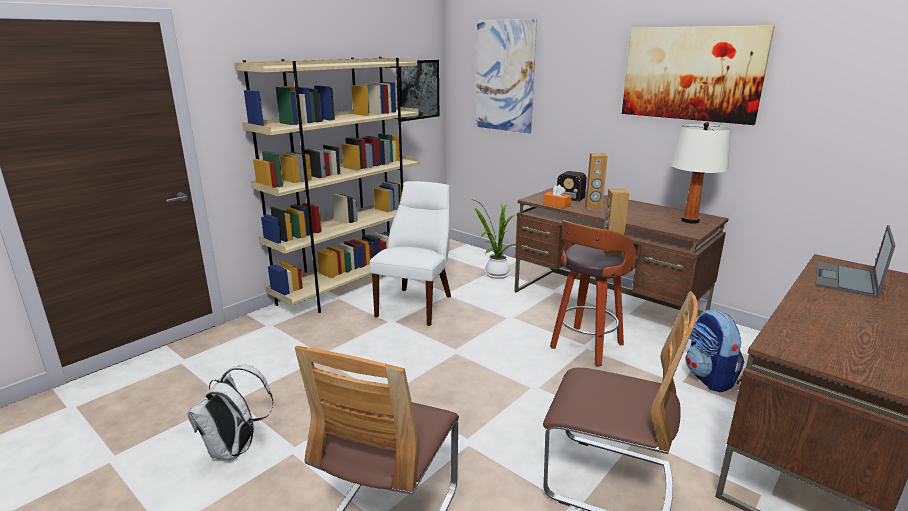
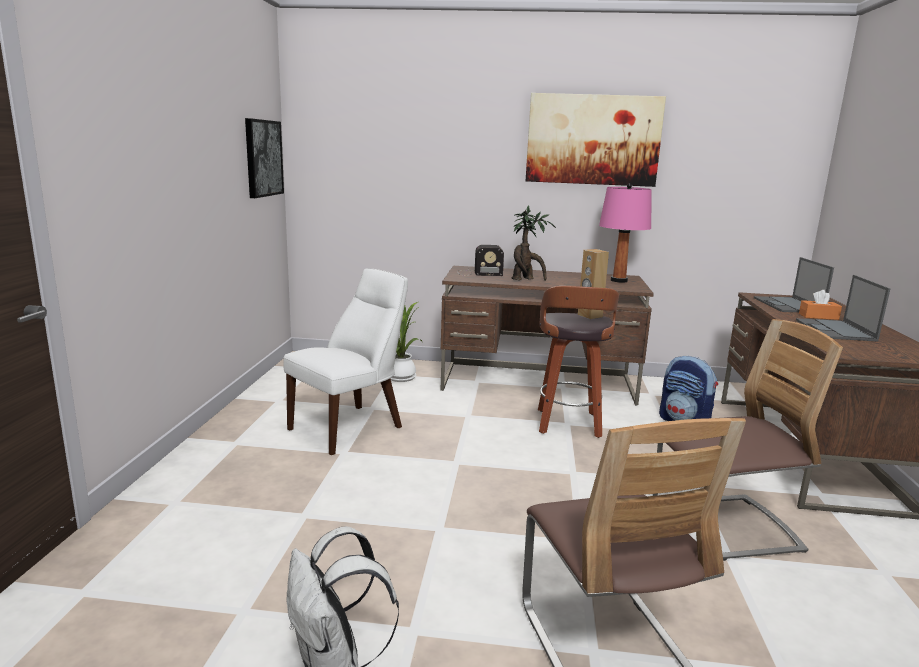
camera: 35 degrees left, 5 degrees down
beige bookcase [234,57,420,313] -> none
white chair [370,181,451,326] -> white chair turned 60 degrees clockwise [284,268,408,455]
picture [476,19,537,133] -> none
orange tissue box [543,185,572,209] -> orange tissue box moved to [799,290,842,320]
brown speaker [585,153,608,210] -> potted plant [511,205,556,280]
white table lamp [671,122,731,224] -> pink table lamp [599,183,652,283]
none -> laptop [796,275,890,341]

